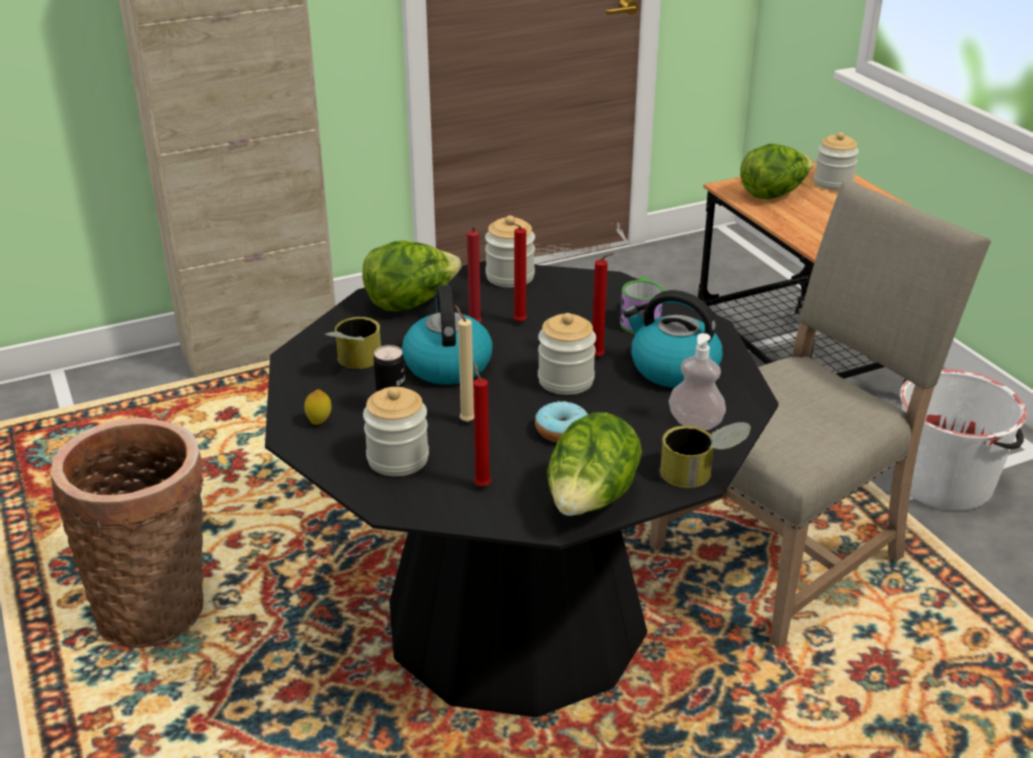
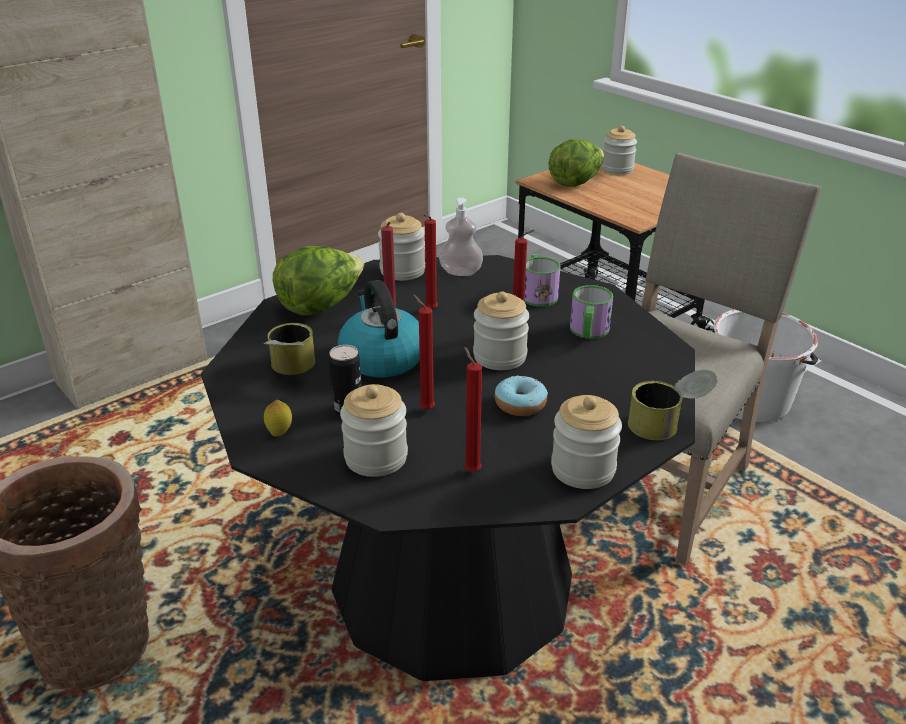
camera: 15 degrees left, 0 degrees up
beige candle [455,305,474,422] -> red candle [413,294,435,410]
lettuce [547,413,642,516] -> jar [551,395,622,489]
kettle [623,290,723,388] -> mug [570,285,613,339]
soap dispenser [669,333,726,430] -> soap dispenser moved to [439,198,483,276]

